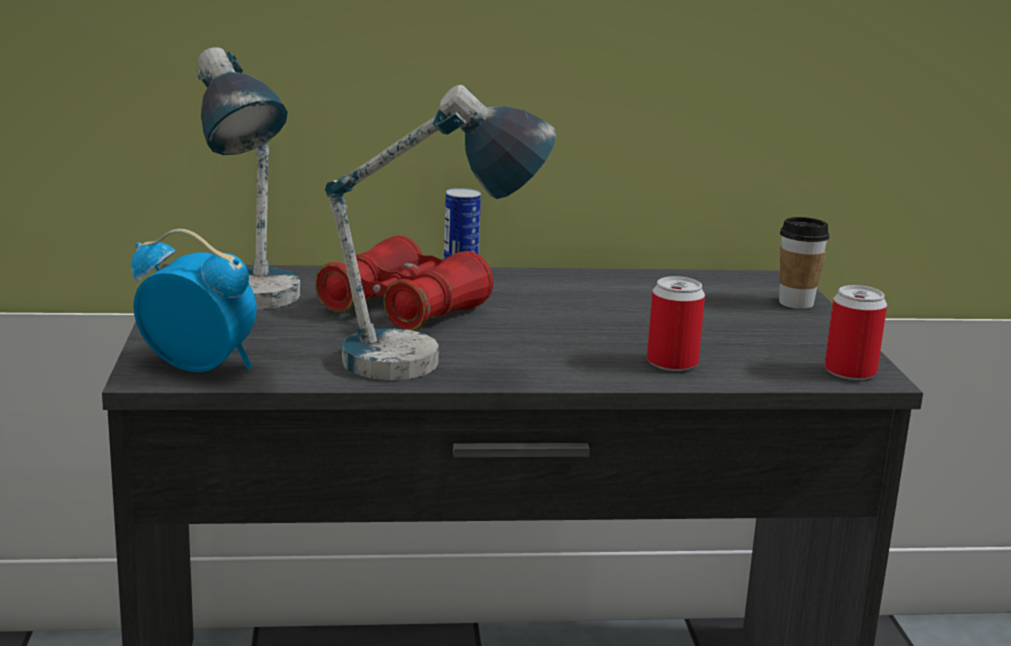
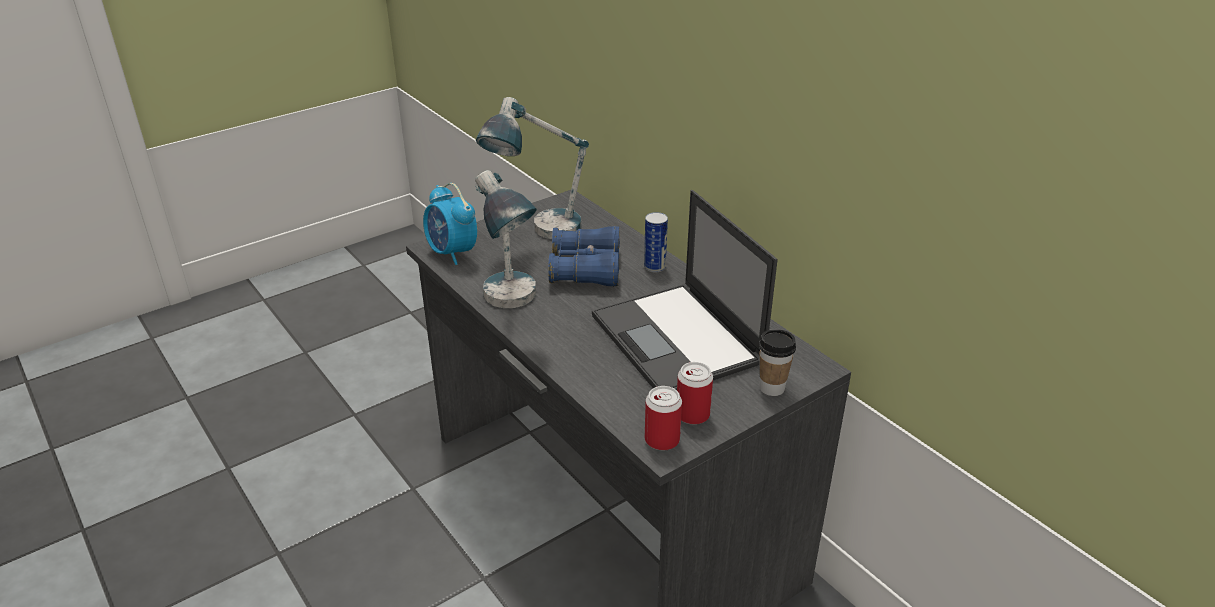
camera: 60 degrees right, 15 degrees up
alarm clock [131,229,257,372] -> alarm clock turned 150 degrees clockwise [423,183,477,265]
red binoculars [315,236,493,330] -> blue binoculars [548,226,620,287]
can [647,276,705,371] -> can moved to [677,362,713,425]
none -> laptop [592,190,778,390]

